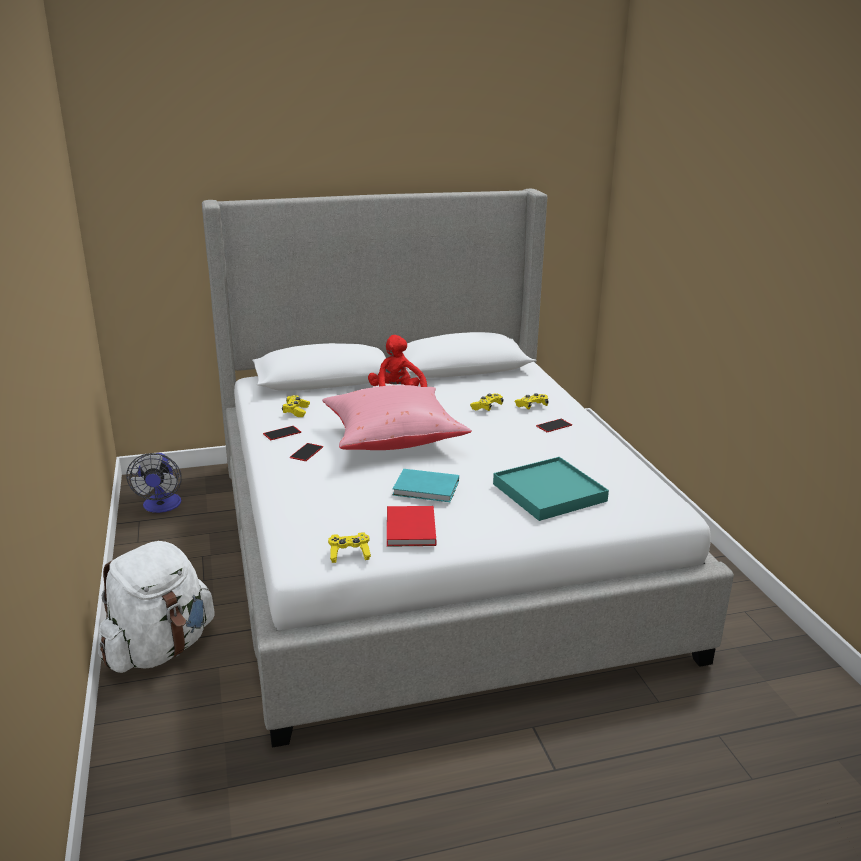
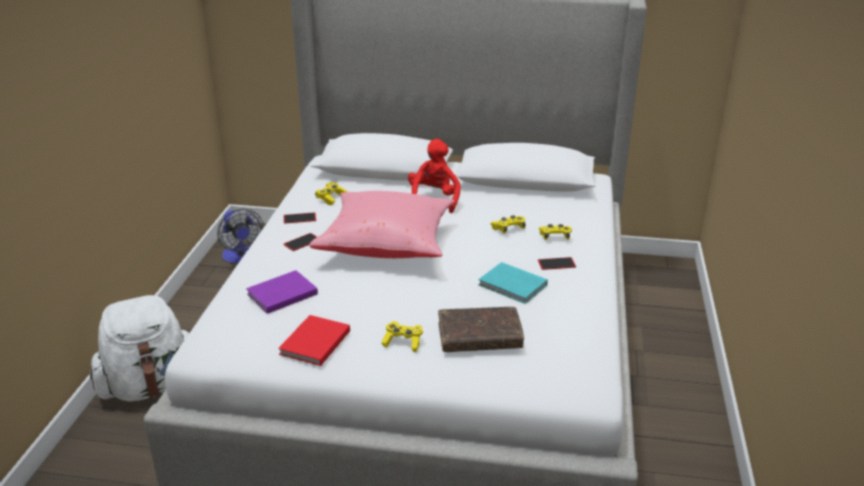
camera: 25 degrees right, 5 degrees up
fan [126,453,182,513] -> fan turned 45 degrees counterclockwise [217,209,264,263]
yellow game controller [328,532,371,563] -> yellow game controller moved to [381,321,423,352]
turquoise book [393,469,459,502] -> turquoise book moved to [478,262,548,304]
turquoise tray [493,457,609,521] -> brown book [438,307,524,352]
none -> purple book [246,270,318,314]

